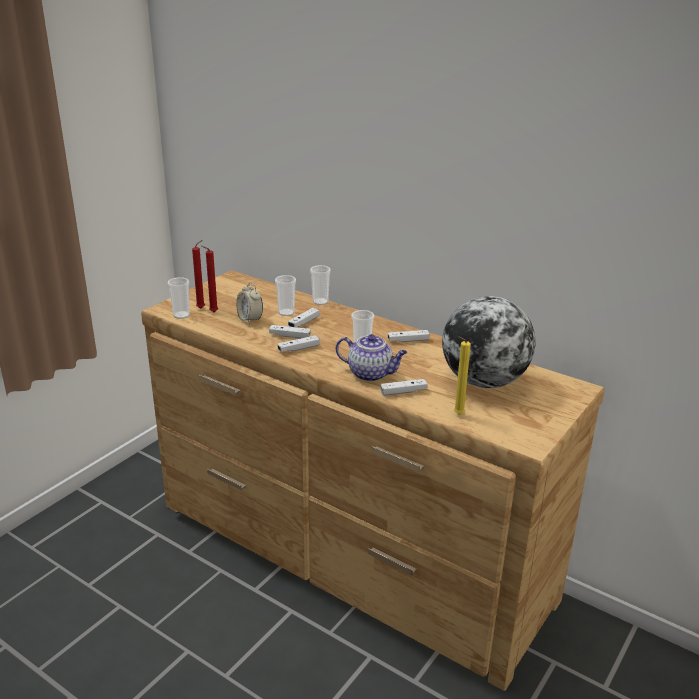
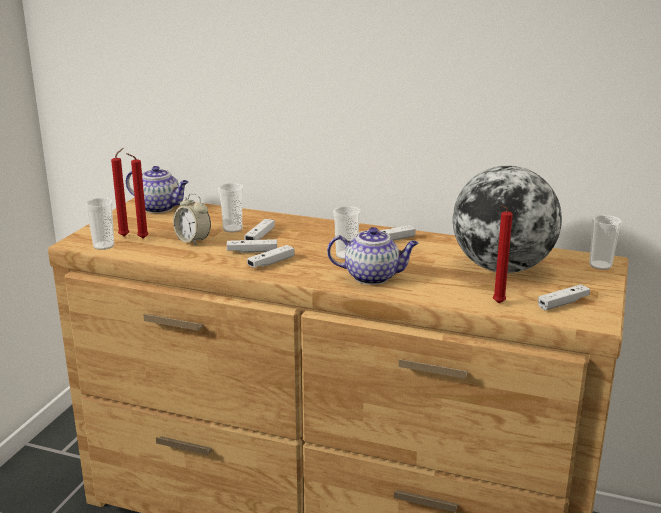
camera: 15 degrees left, 5 degrees down
cup [310,265,331,305] -> cup moved to [589,215,622,270]
white game controller [381,379,428,396] -> white game controller moved to [538,284,590,310]
yellow candle [454,337,471,415] -> red candle [493,205,513,303]
none -> teapot [126,166,189,213]

